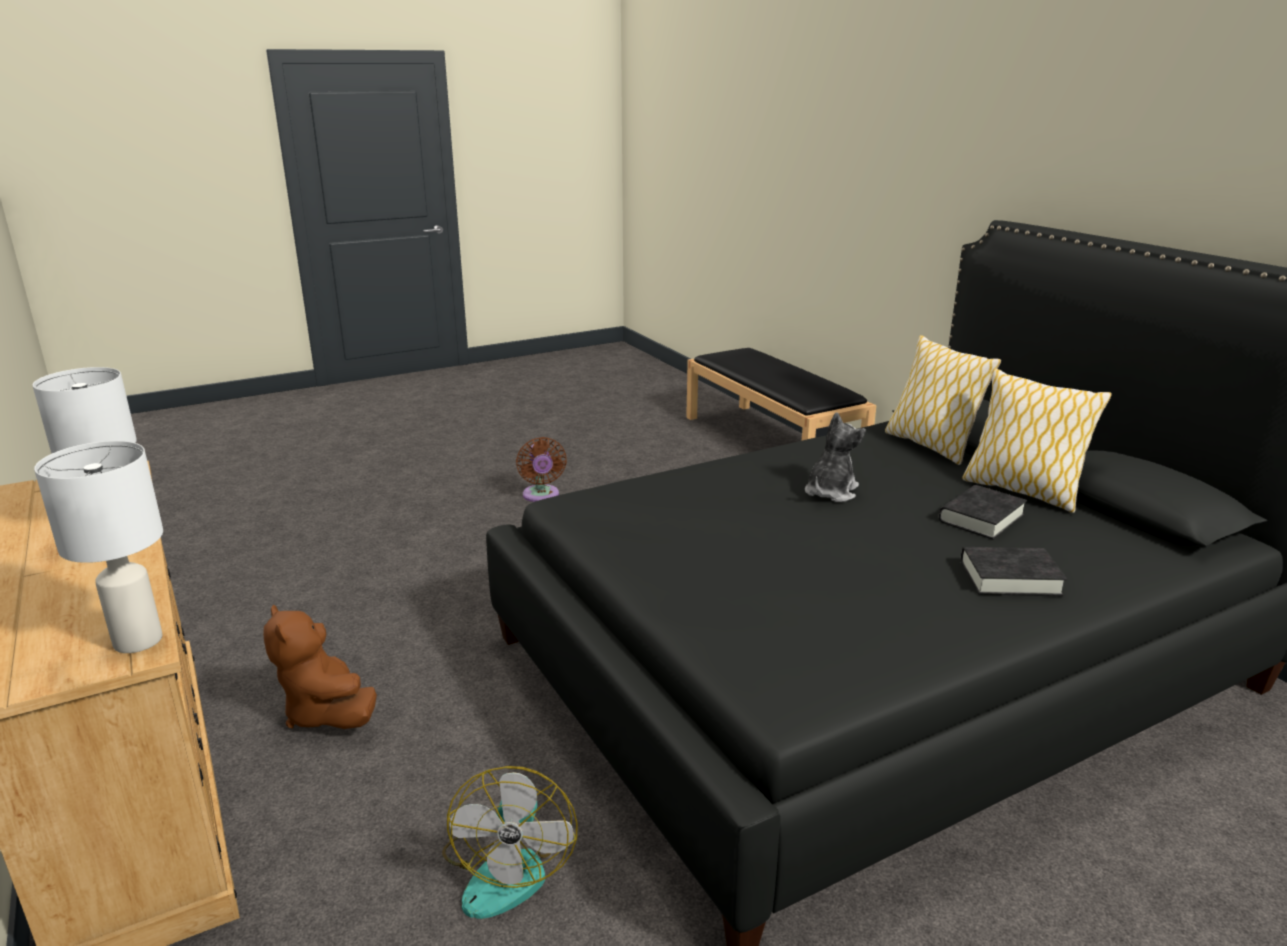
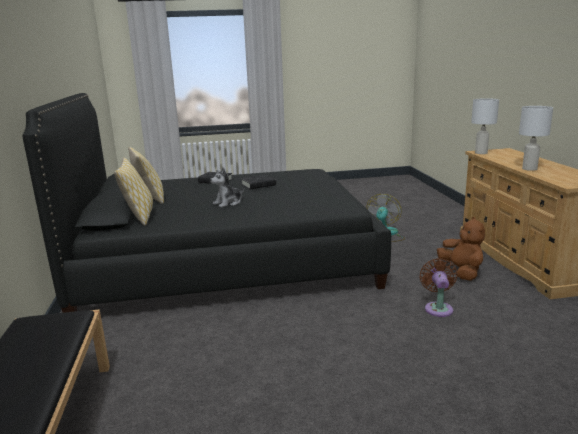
camera: 160 degrees left, 5 degrees down
brown fan [516,437,567,502] -> brown fan moved to [420,258,458,317]
black book [939,485,1027,540] -> black book moved to [241,174,276,189]

